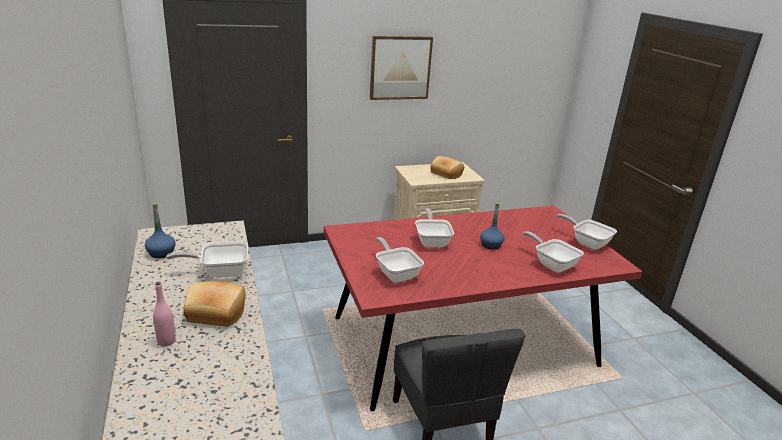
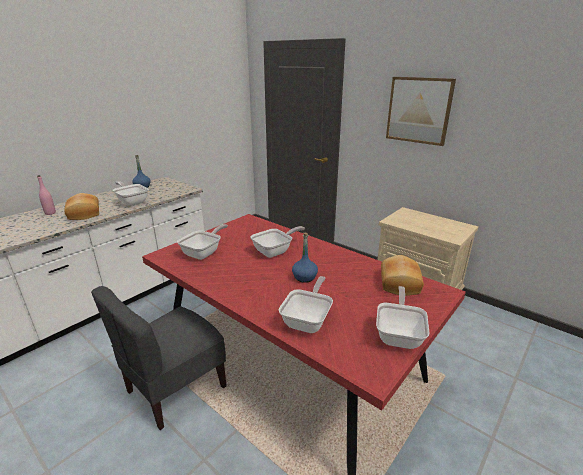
camera: 60 degrees right, 0 degrees up
bread [430,156,464,179] -> bread moved to [381,255,424,296]

